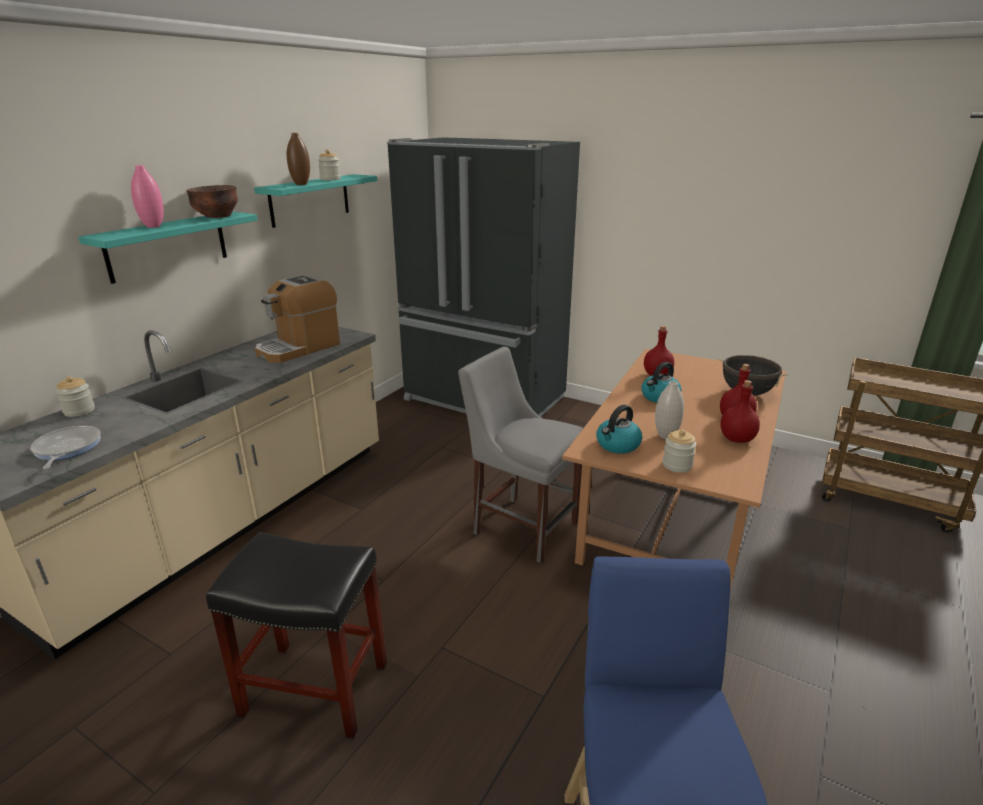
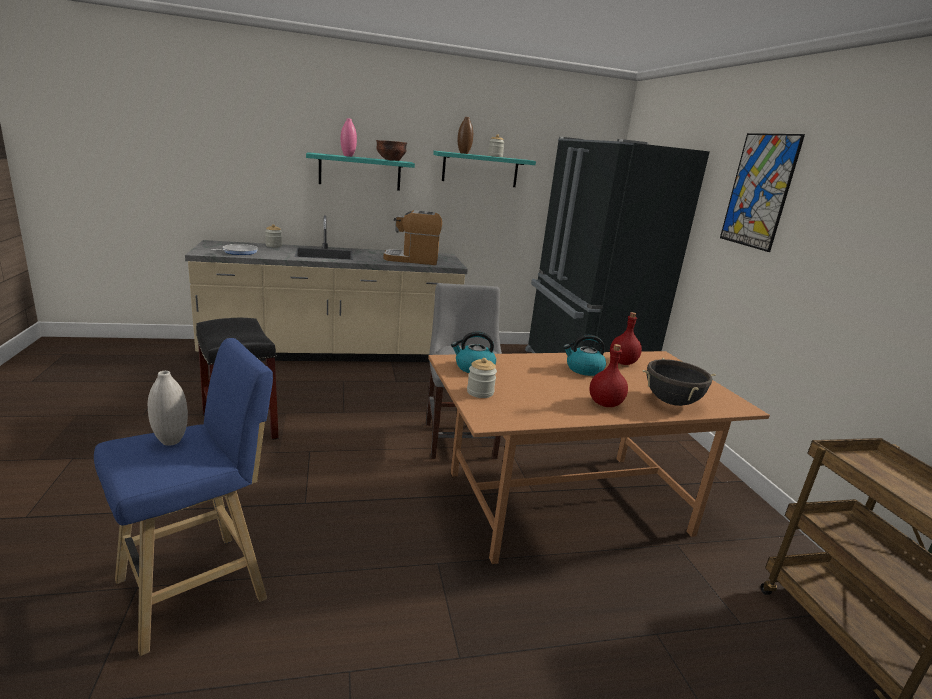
camera: 45 degrees right, 5 degrees down
white vase [655,381,684,439] -> white vase moved to [148,371,188,446]
red bottle [721,380,760,443] -> none
none -> picture [720,133,805,252]

